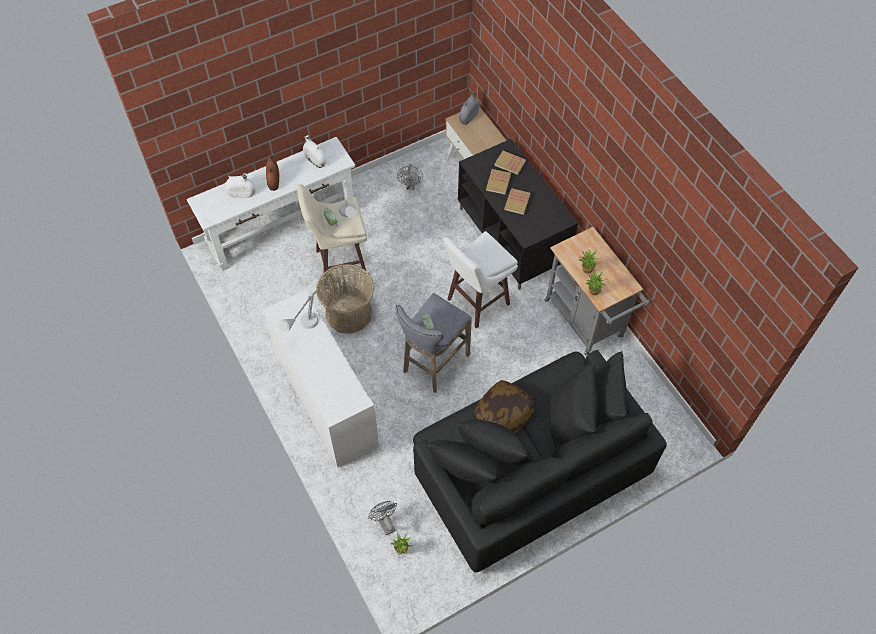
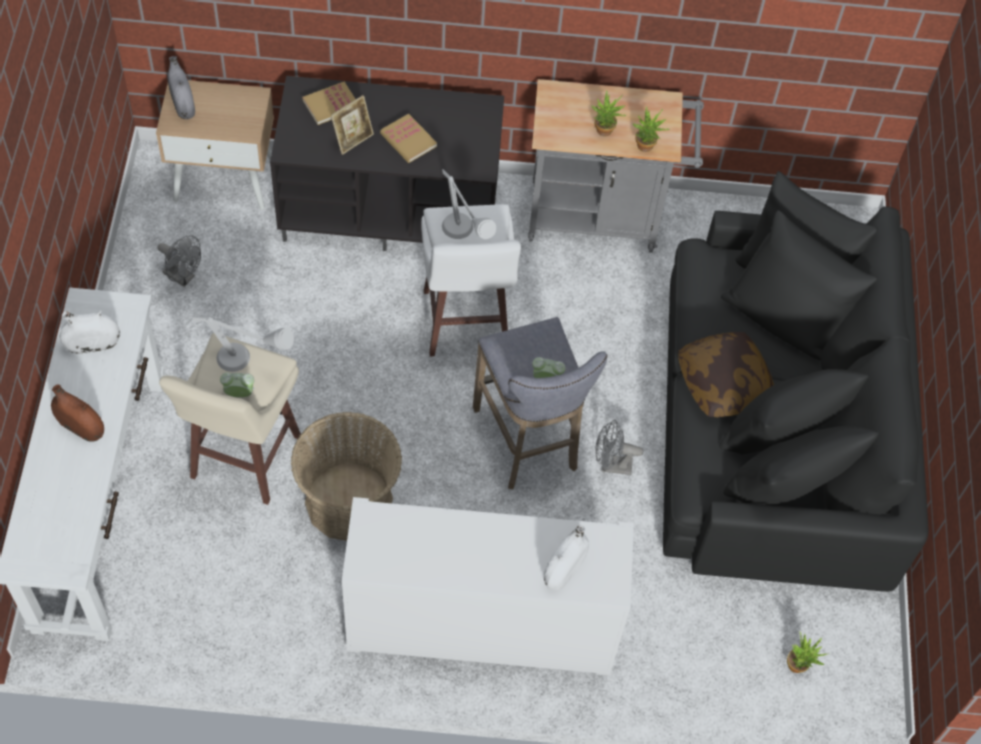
camera: 60 degrees left, 0 degrees up
white vase [225,173,255,198] -> white vase moved to [544,525,589,590]
grey table lamp [279,289,319,332] -> grey table lamp moved to [442,169,496,239]
grey fan [368,501,397,535] -> grey fan moved to [595,420,643,475]
book [486,169,511,195] -> picture frame [331,95,374,155]

